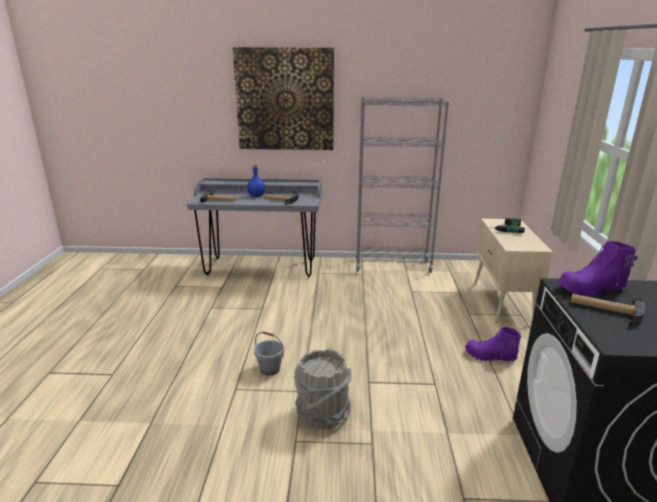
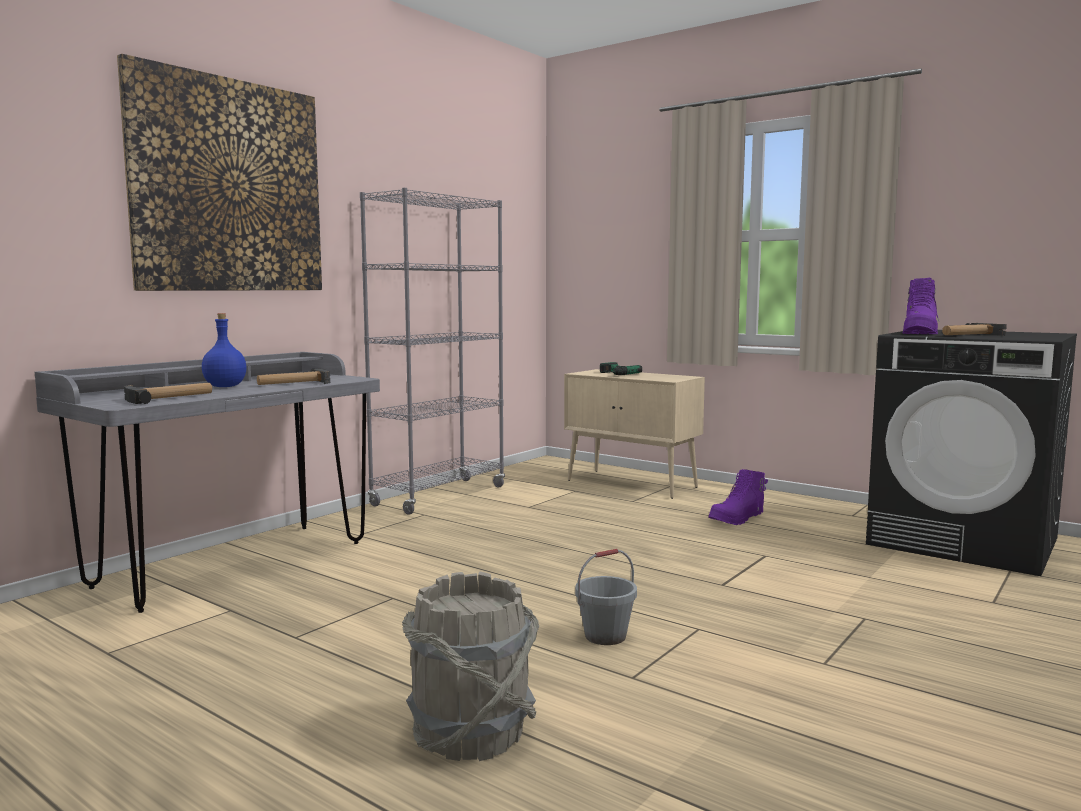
camera: 55 degrees left, 15 degrees down
grey bucket [294,348,351,429] -> grey bucket moved to [402,572,539,761]

